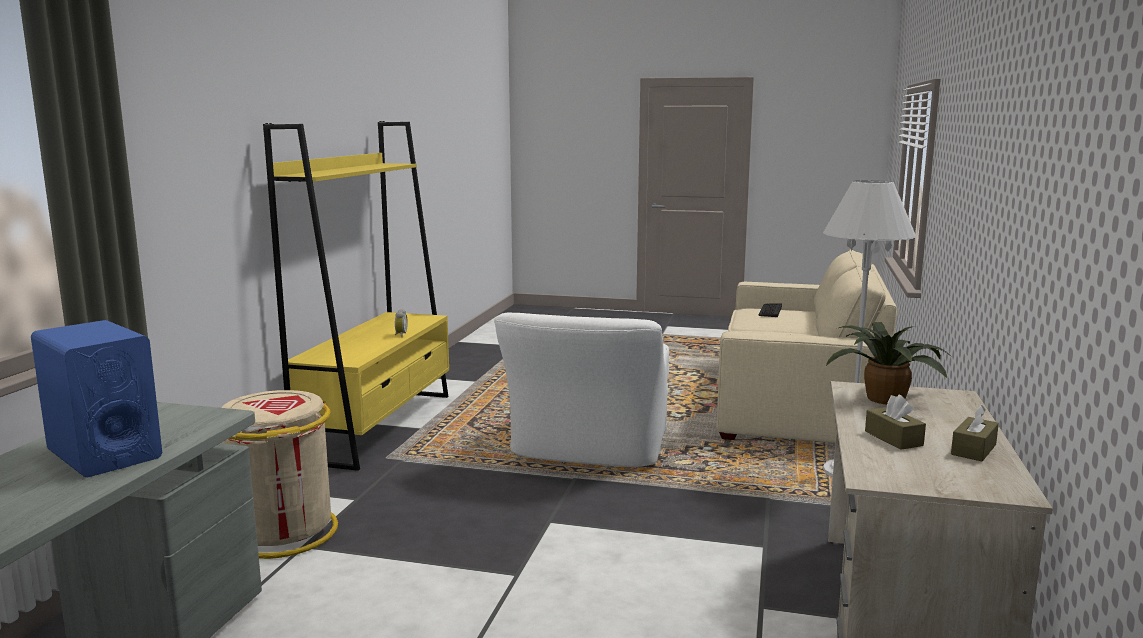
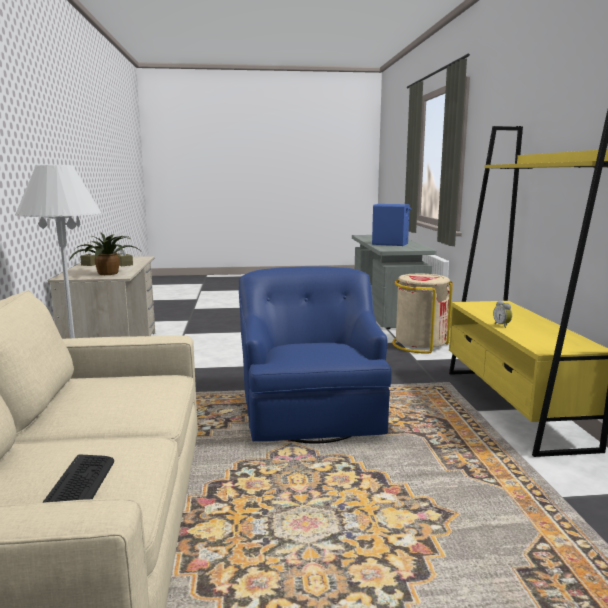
camera: 160 degrees right, 0 degrees up
white armchair [494,313,669,467] -> blue armchair [239,267,392,444]

